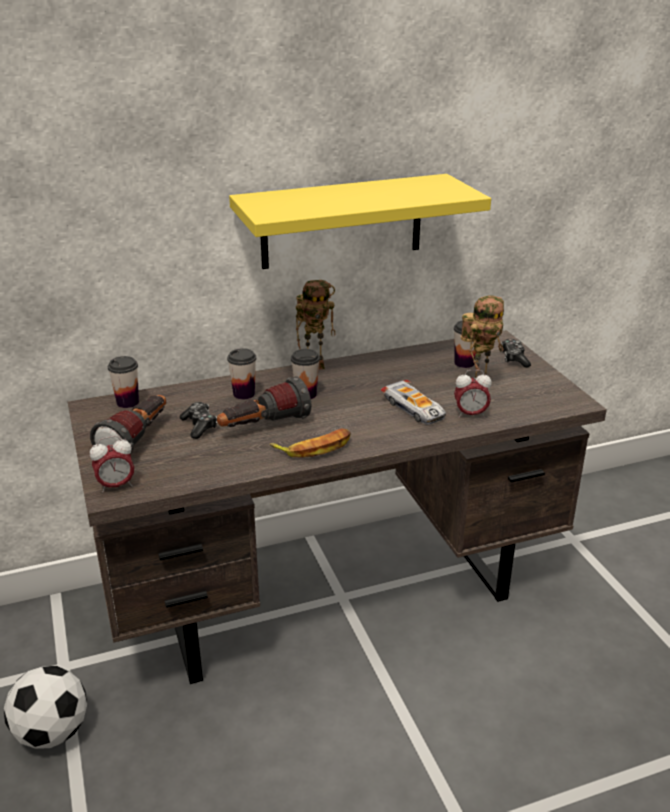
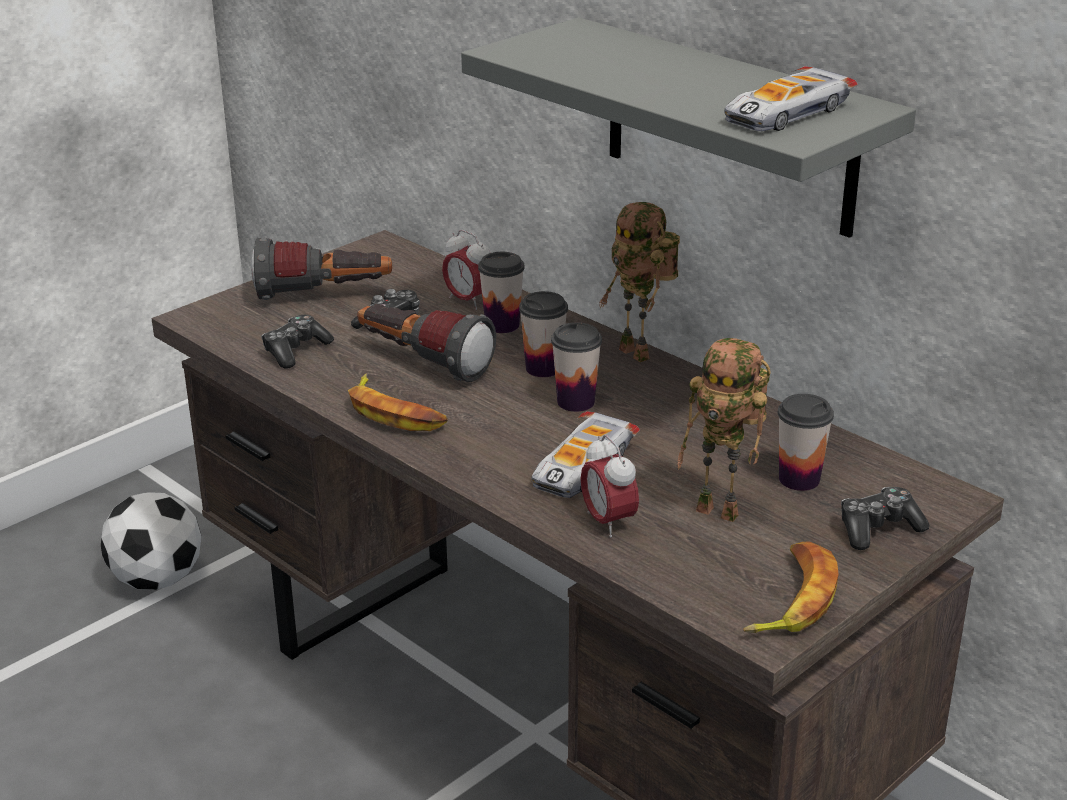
camera: 65 degrees right, 0 degrees up
alarm clock [90,436,134,493] -> alarm clock moved to [442,230,490,310]
cup [108,356,139,408] -> cup moved to [551,322,602,412]
yellow shelf [229,174,491,269] -> grey shelf [461,17,916,238]
none -> game controller [261,315,334,369]
none -> toy car [724,66,858,131]
none -> banana [743,541,838,633]

